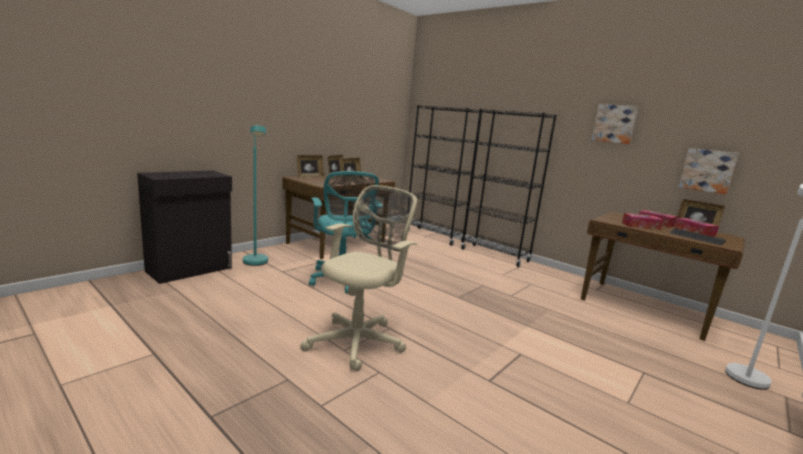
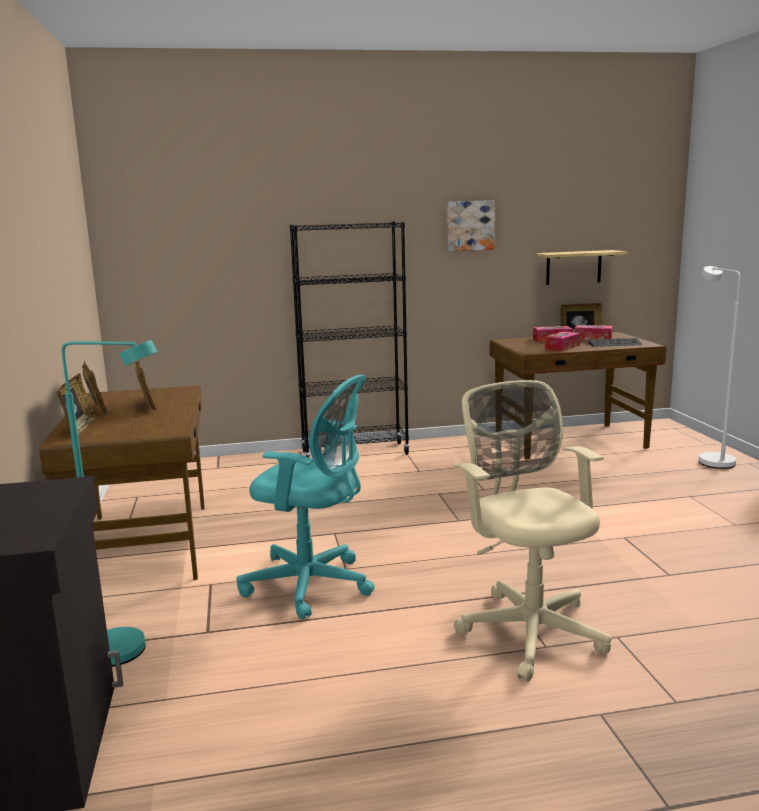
camera: 50 degrees left, 0 degrees up
black bookcase [409,105,483,246] -> none
picture [678,148,739,194] -> shelf [536,250,628,285]

